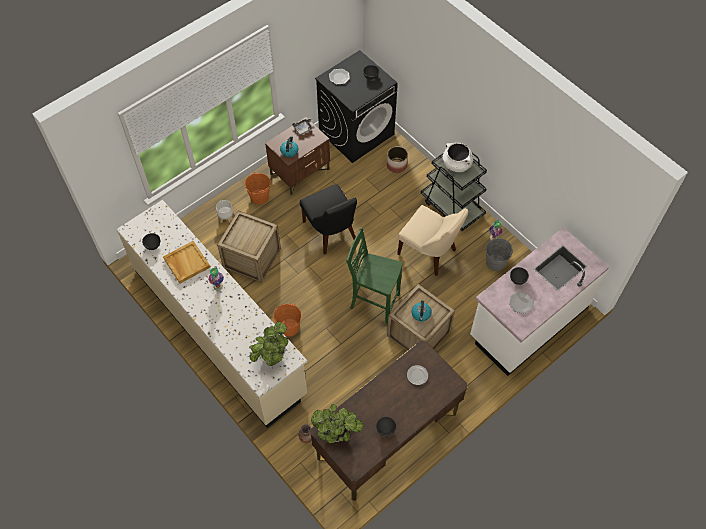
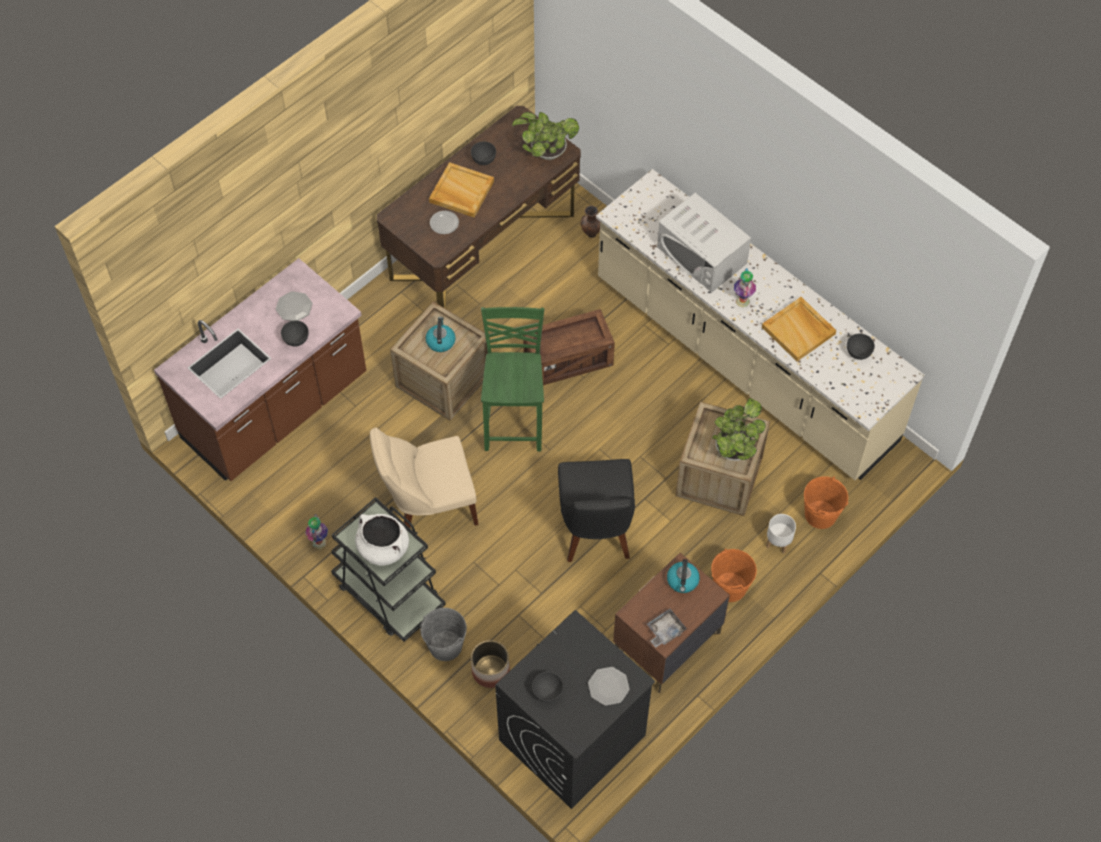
camera: 175 degrees right, 0 degrees up
potted plant [249,322,288,366] -> potted plant moved to [712,398,766,461]
orange bucket [273,304,302,337] -> orange bucket moved to [804,476,848,529]
black chair [300,184,357,255] -> black chair turned 150 degrees counterclockwise [558,459,635,562]
green chair [346,228,402,324] -> green chair turned 105 degrees counterclockwise [481,307,545,451]
beige chair [397,205,468,276] -> beige chair turned 45 degrees counterclockwise [370,427,478,528]
white counter [470,228,609,376] -> brown counter [154,258,366,481]
grey bucket [486,238,513,271] -> grey bucket moved to [420,608,467,661]
none -> beige tray [429,162,494,218]
none -> crate [523,309,615,385]
none -> white microwave [657,193,751,292]

